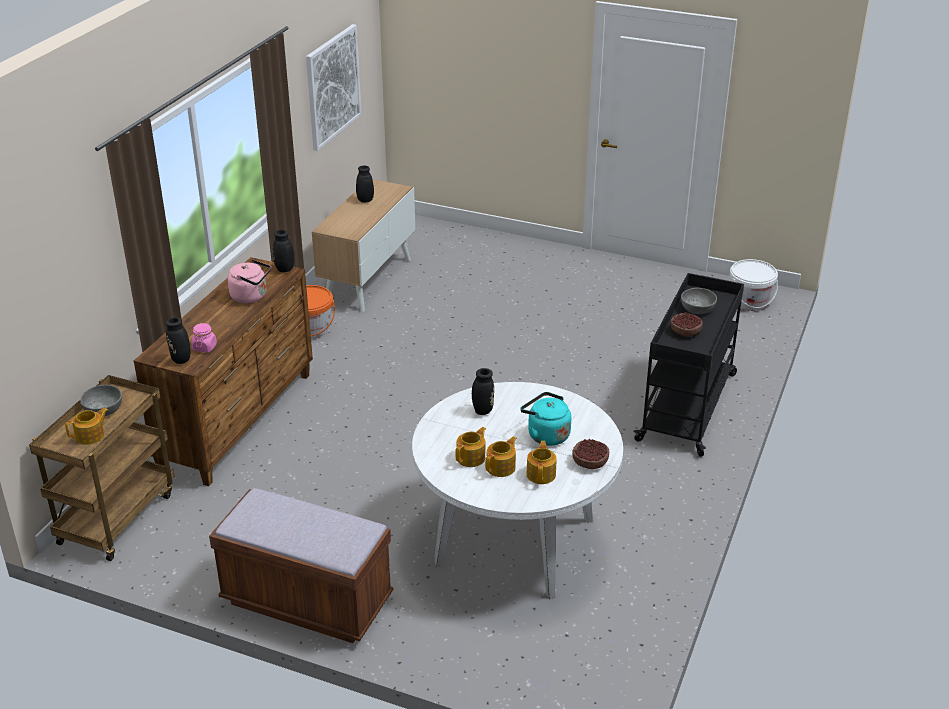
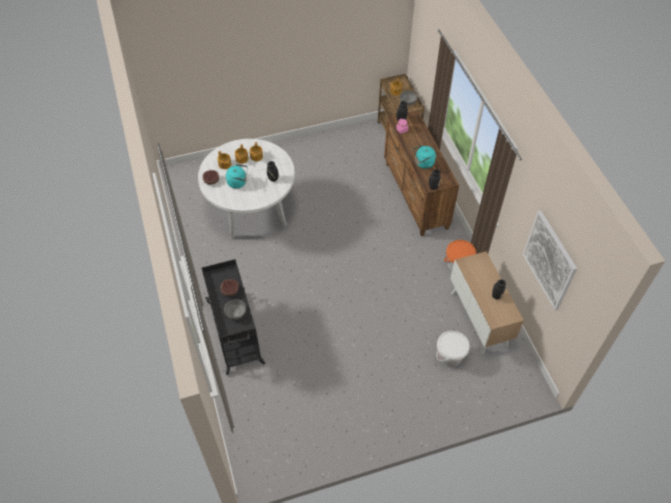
camera: 140 degrees right, 20 degrees up
brown bench [209,488,393,643] -> none
pink kettle [228,260,271,304] -> turquoise kettle [413,145,436,169]
white bucket [730,259,778,311] -> white bucket moved to [436,331,470,367]

